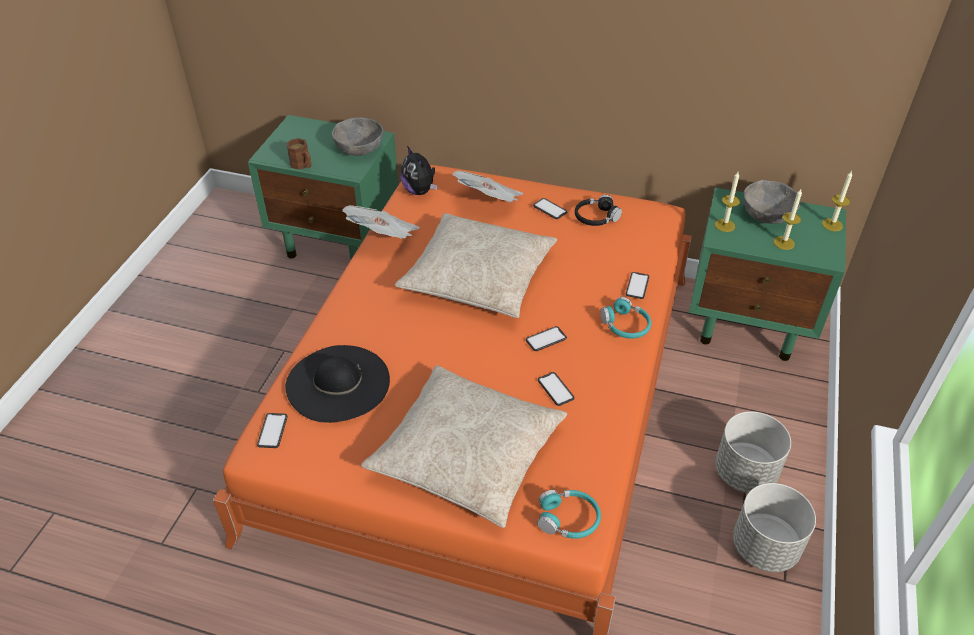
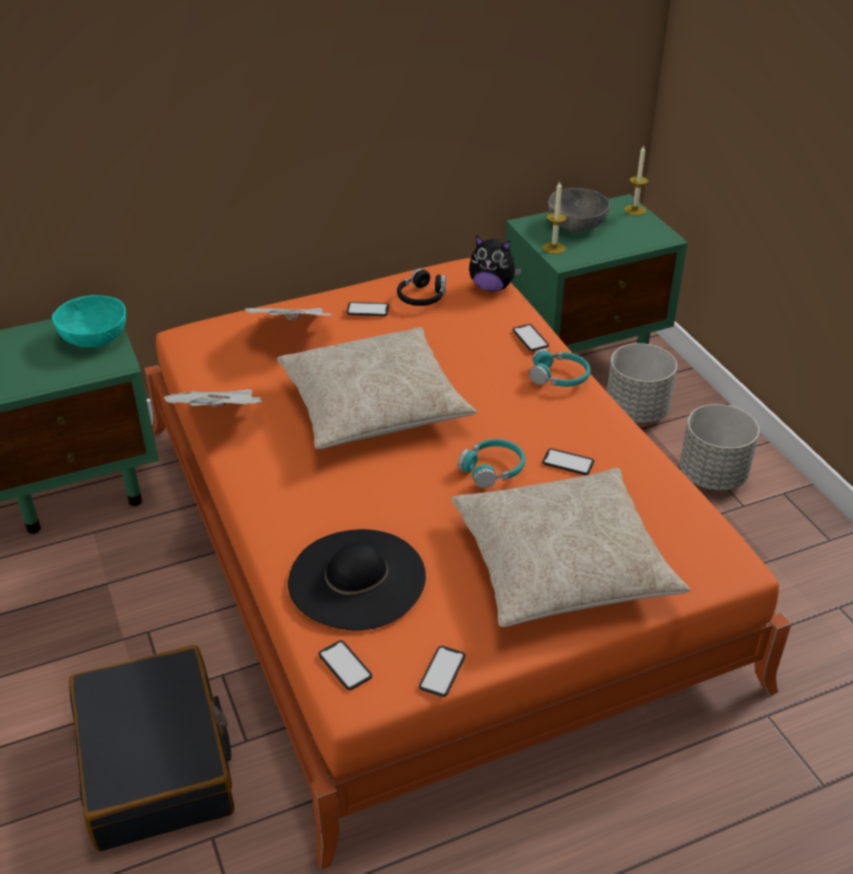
camera: 40 degrees left, 5 degrees down
brown mug [286,138,311,170] -> none
grey bowl [332,118,383,156] -> turquoise bowl [52,295,126,348]
plush toy [401,146,438,195] -> plush toy moved to [469,235,522,292]
phone [525,326,567,351] -> phone moved to [419,646,465,697]
turquoise headphones [537,490,601,539] -> turquoise headphones moved to [458,439,525,488]
grey planter [733,483,816,572] -> grey planter moved to [607,343,677,423]
candle [774,189,802,250] -> none
none -> black suitcase [69,645,234,851]

